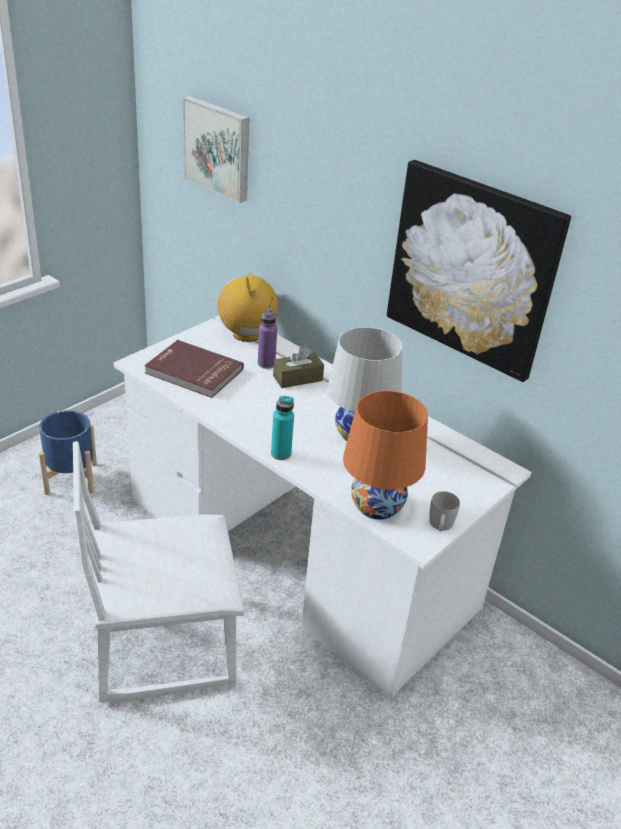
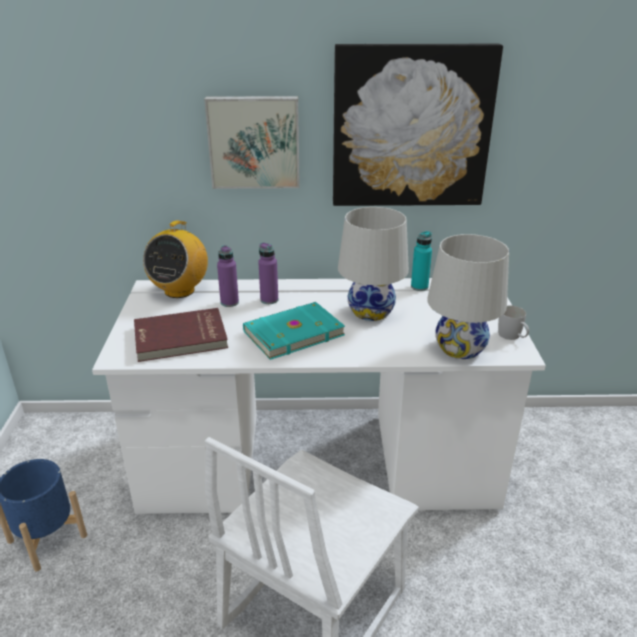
camera: 40 degrees left, 5 degrees down
picture [183,96,249,203] -> picture moved to [204,96,300,189]
radio [218,273,278,342] -> radio turned 105 degrees counterclockwise [143,221,208,298]
turquoise bottle [271,396,294,460] -> turquoise bottle moved to [411,231,432,291]
brown tissue box [273,347,324,388] -> purple bottle [258,243,278,304]
orange table lamp [343,390,428,520] -> white table lamp [427,234,509,359]
none -> turquoise book [243,302,345,360]

